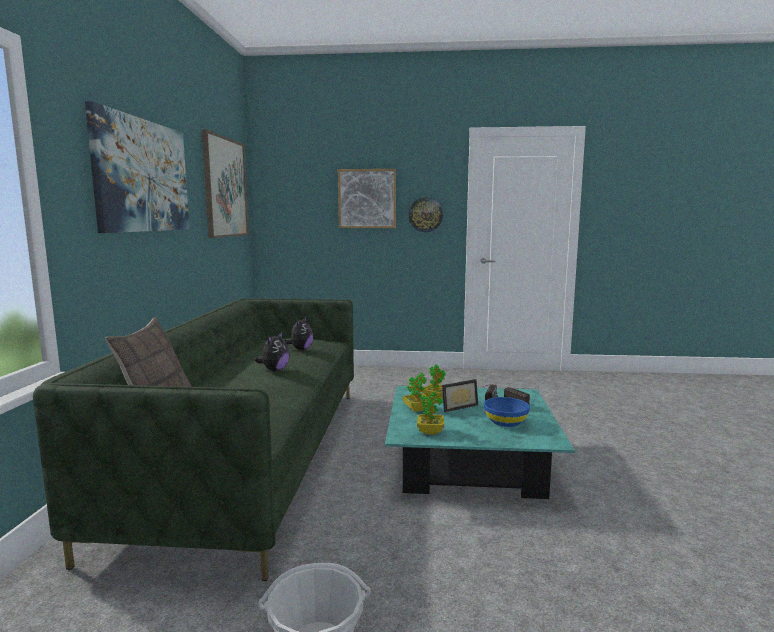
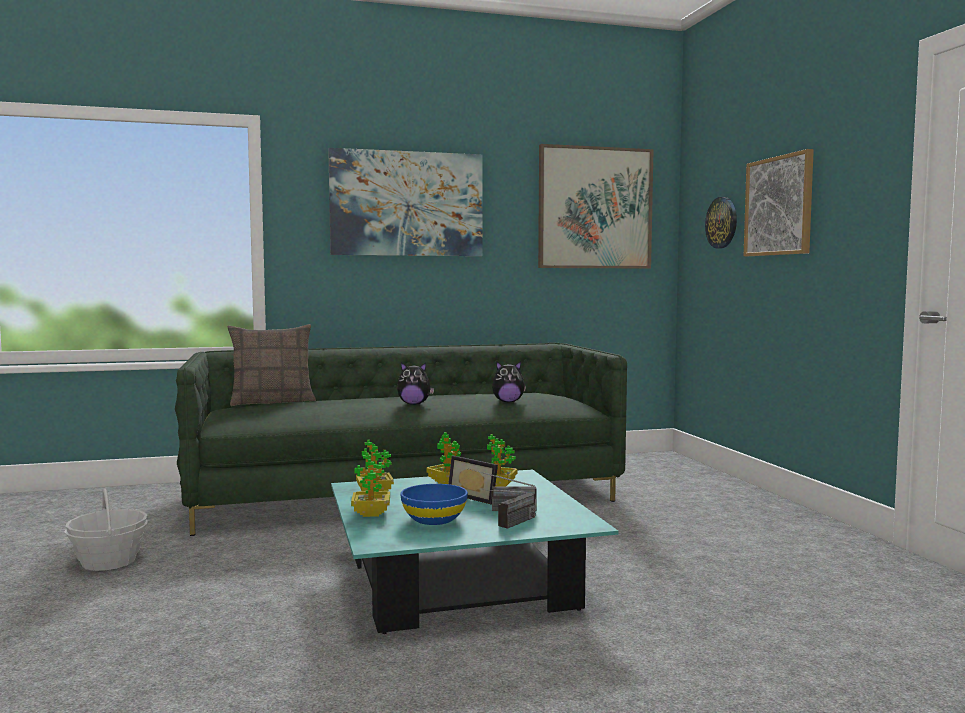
camera: 70 degrees right, 5 degrees down
wall clock [409,198,443,232] -> wall clock moved to [705,197,737,249]
none -> potted plant [351,453,390,517]

